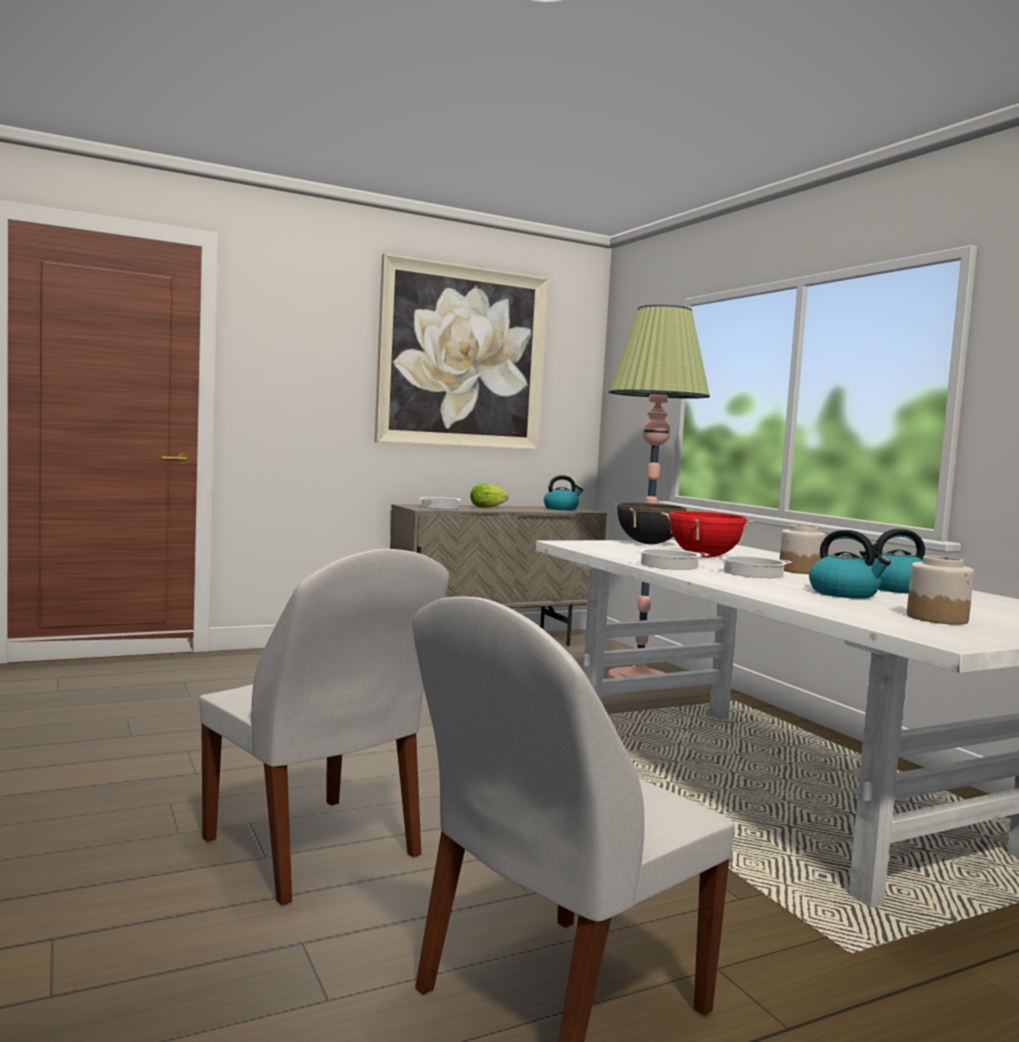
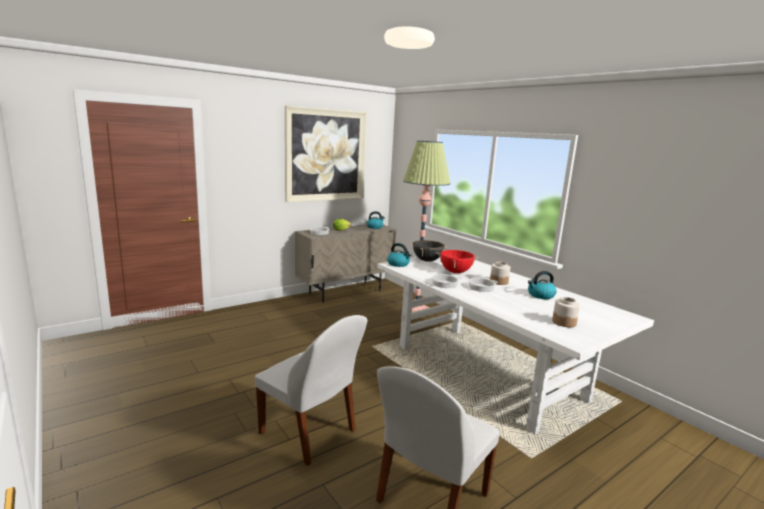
camera: 10 degrees left, 10 degrees up
kettle [809,530,891,599] -> kettle moved to [387,243,412,267]

